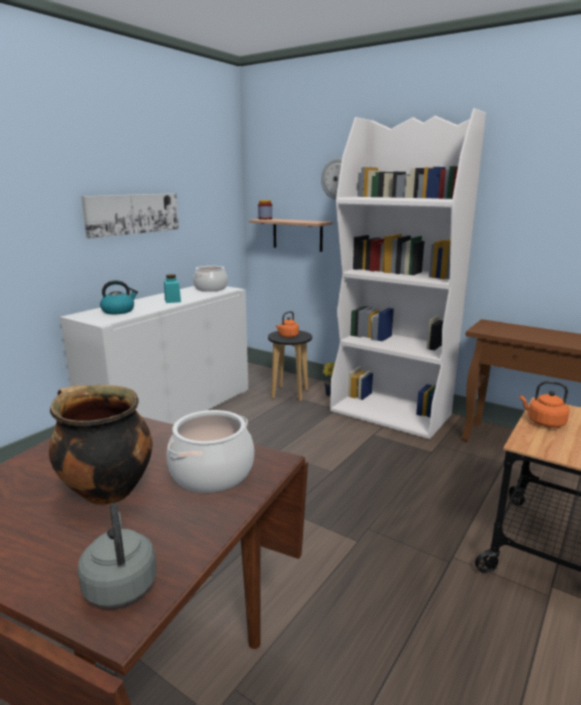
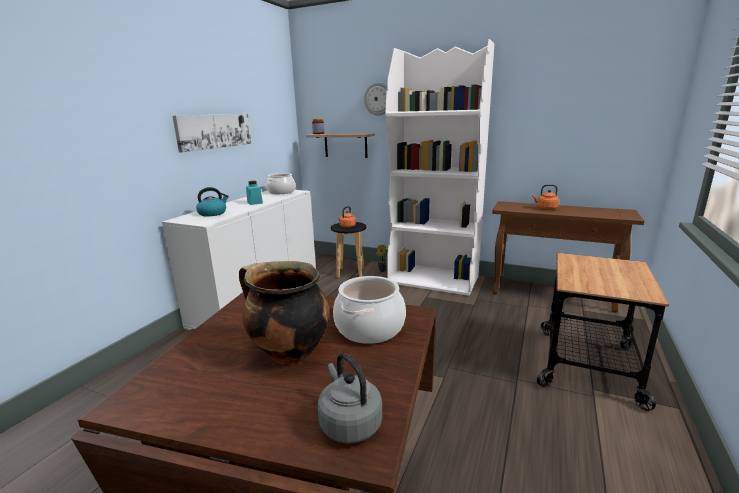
camera: 10 degrees left, 0 degrees up
orange kettle [519,381,570,428] -> orange kettle moved to [532,184,559,210]

